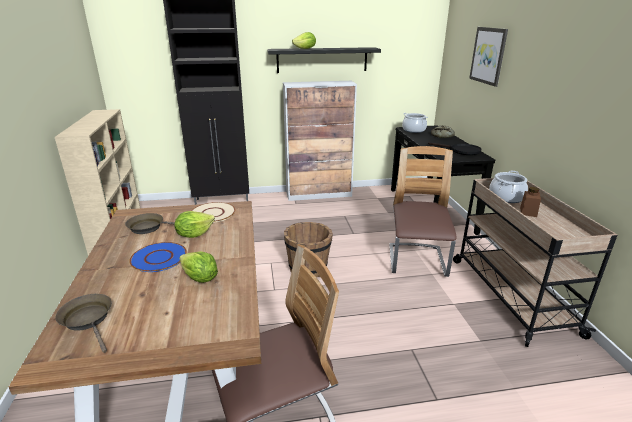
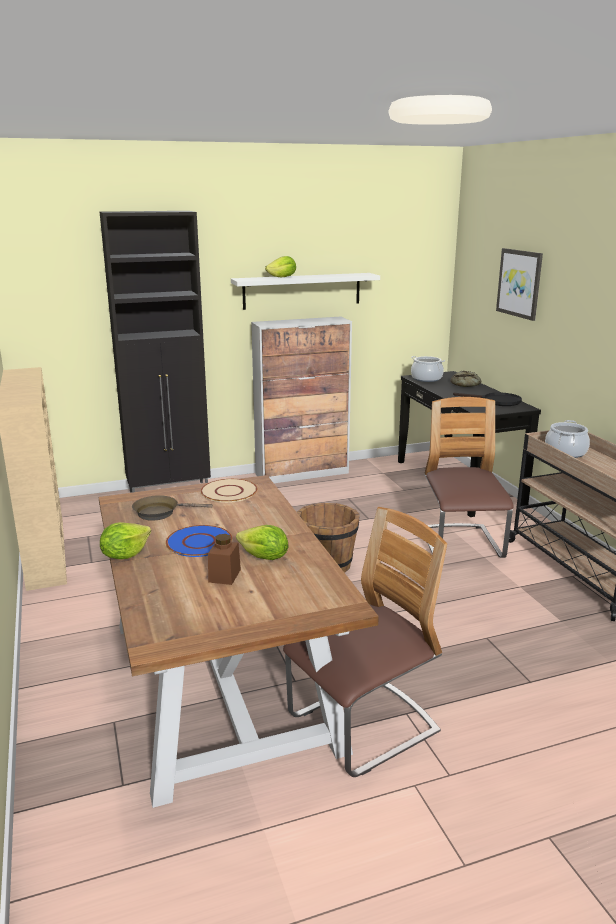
camera: 10 degrees left, 5 degrees down
brown frying pan [56,294,112,353] -> none
lettuce [174,211,215,238] -> lettuce moved to [100,522,151,559]
black shelf [267,47,381,73] -> white shelf [231,273,380,310]
brown jar [520,187,541,217] -> brown jar moved to [208,534,241,585]

